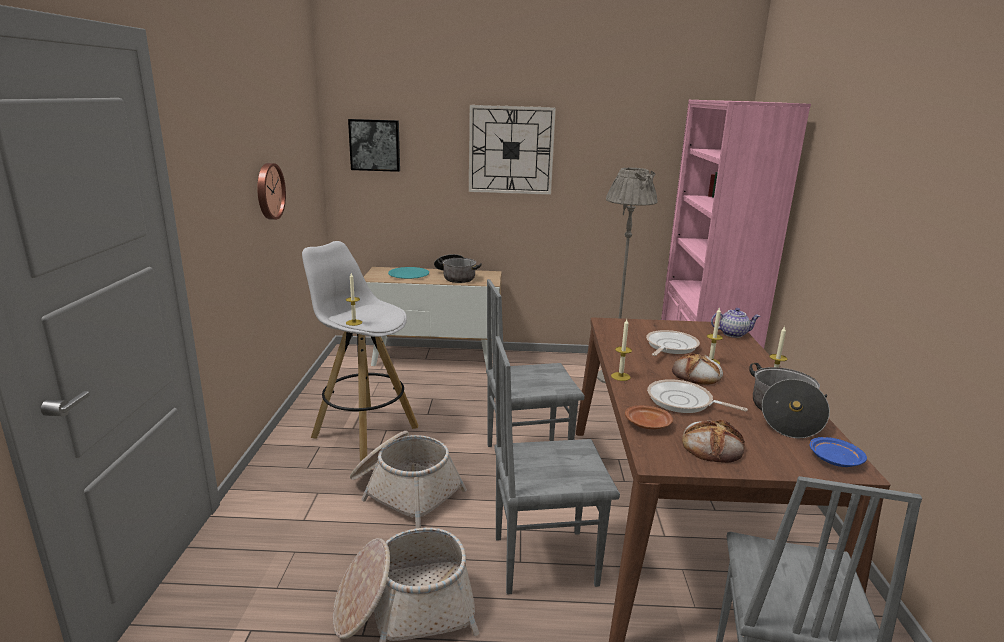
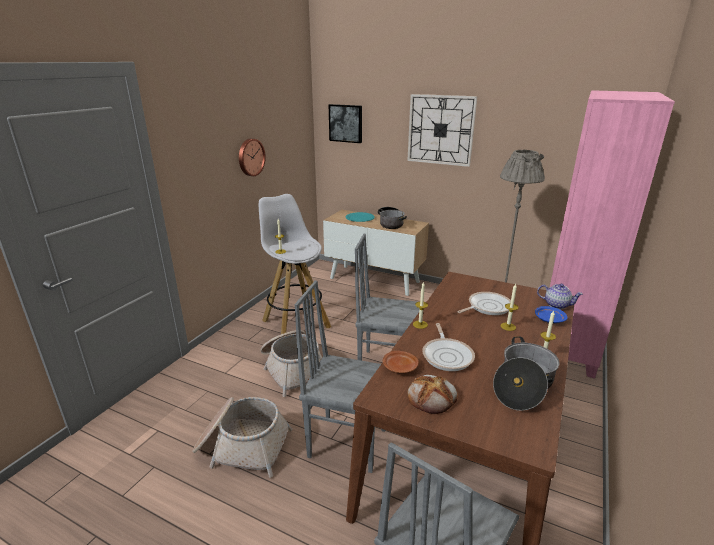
camera: 25 degrees right, 5 degrees up
frying pan [647,379,748,413] -> frying pan turned 150 degrees counterclockwise [422,323,475,371]
bread [672,353,723,385] -> none
blue plate [810,437,867,467] -> blue plate moved to [535,306,568,323]

